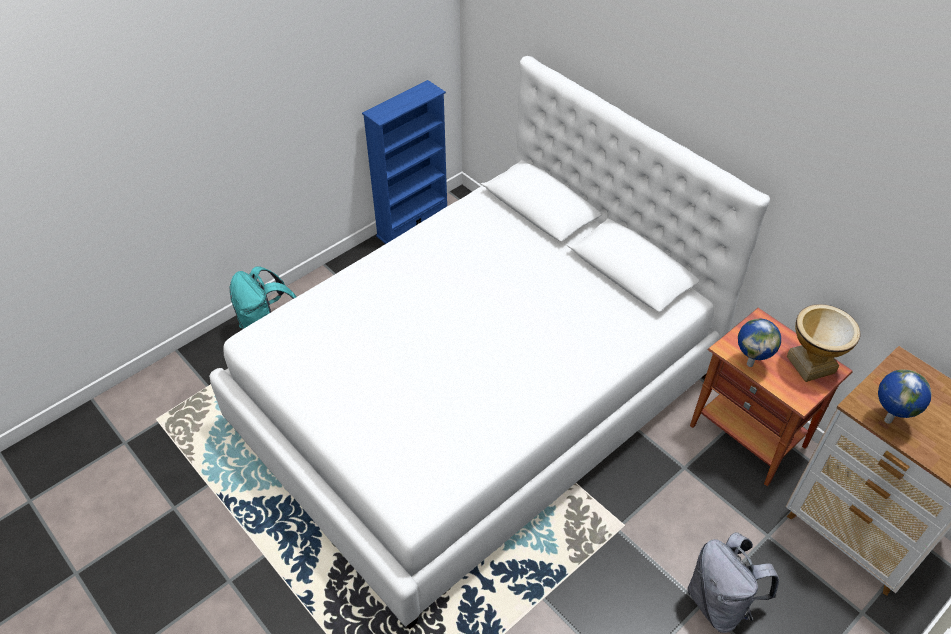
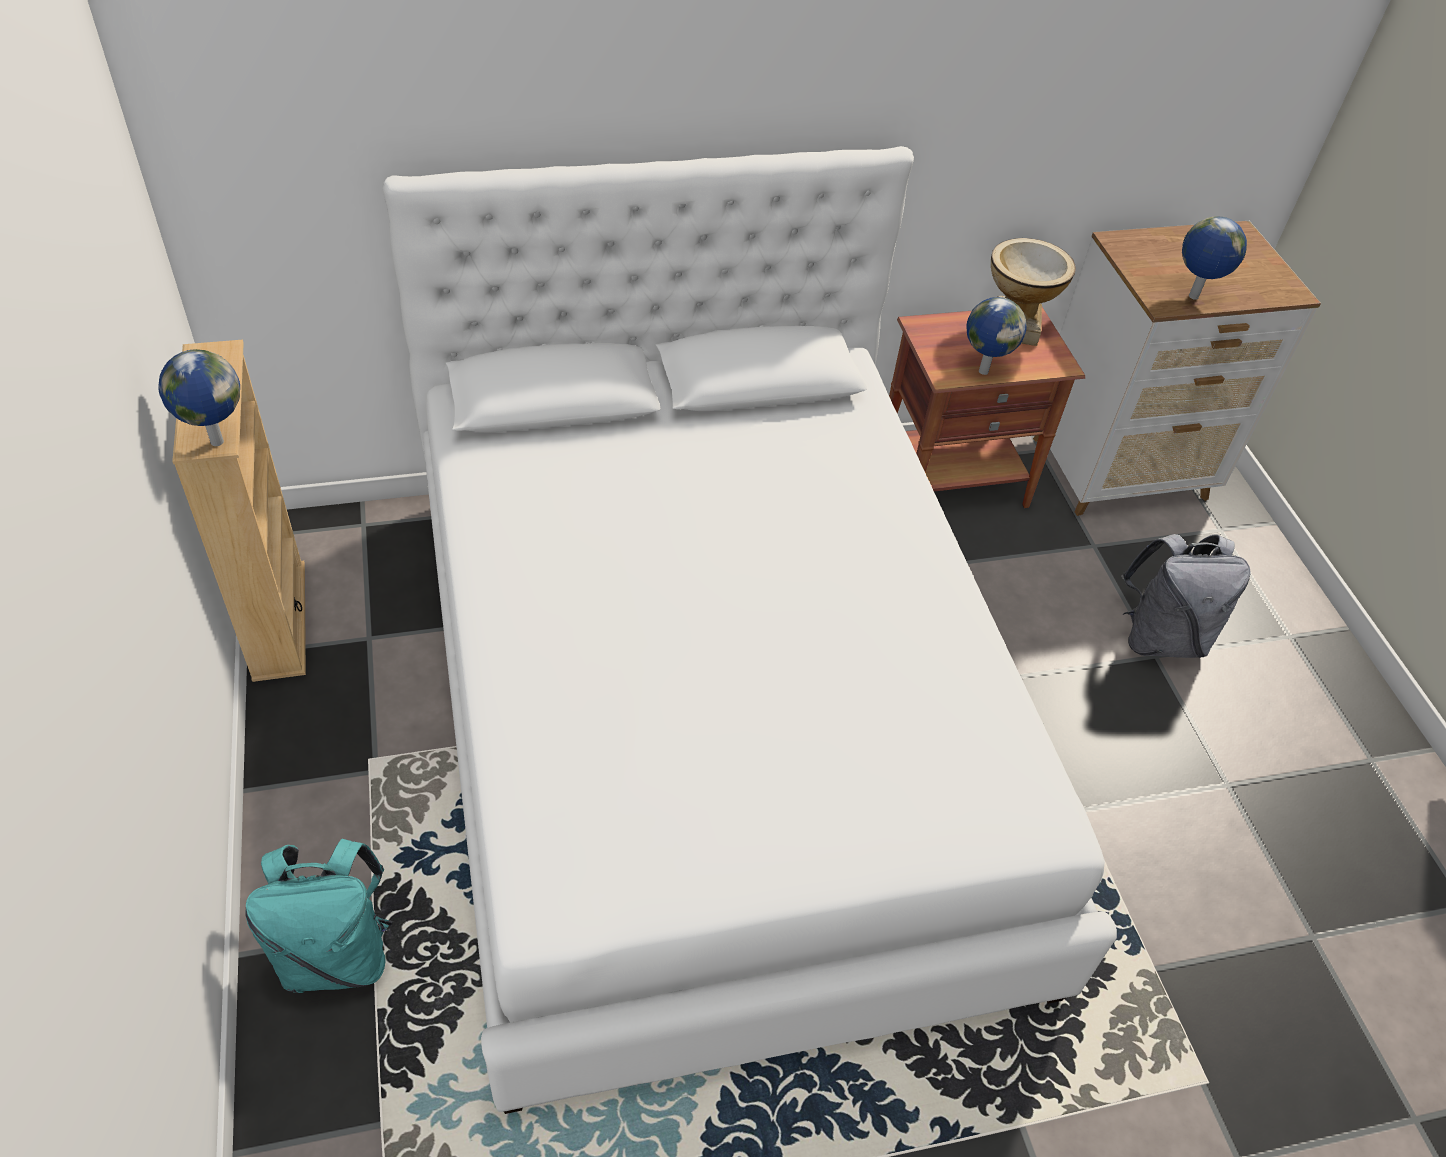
camera: 65 degrees left, 0 degrees up
blue bookcase [362,80,447,244] -> beige bookcase [172,340,306,682]
none -> globe [158,349,240,446]

